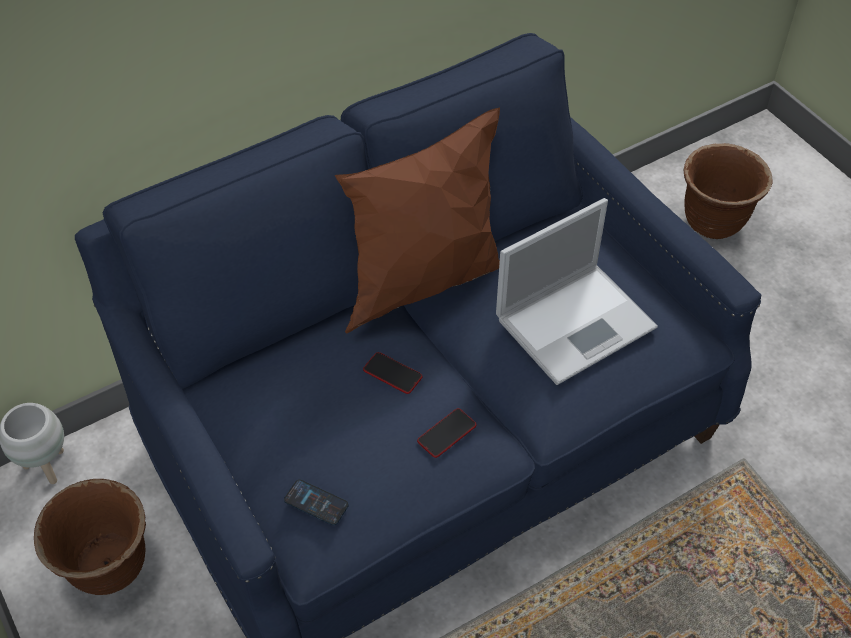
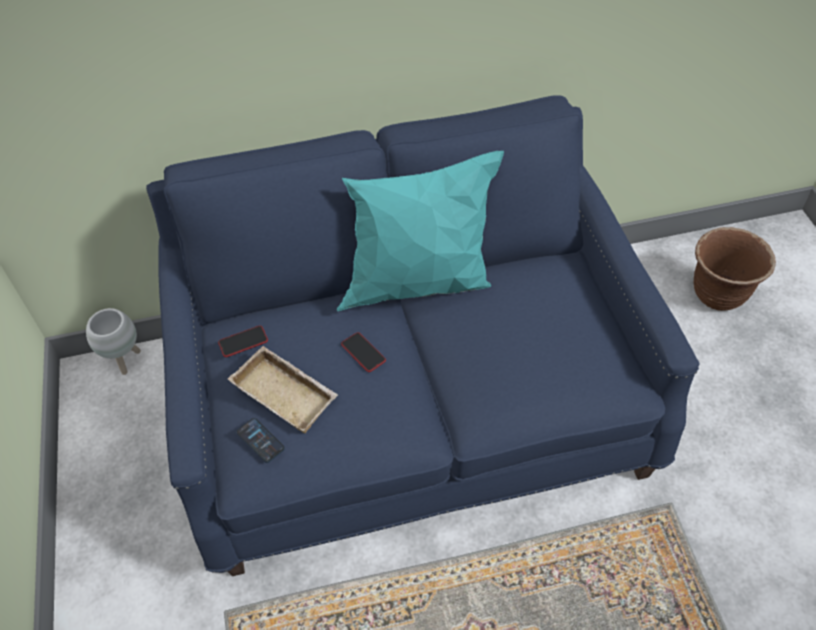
camera: 20 degrees right, 0 degrees up
brown planter [34,479,146,595] -> none
brown pillow [335,108,500,334] -> turquoise pillow [337,151,504,311]
phone [417,408,476,458] -> phone moved to [218,326,268,357]
laptop [496,198,658,385] -> none
none -> beige tray [228,346,338,433]

